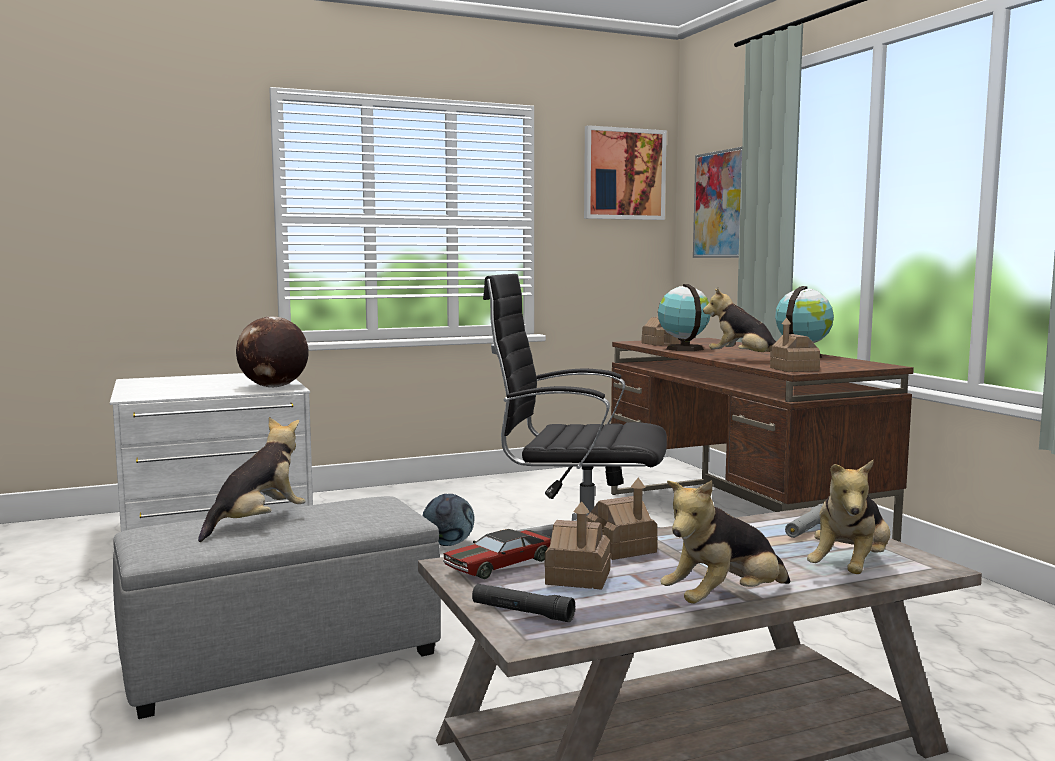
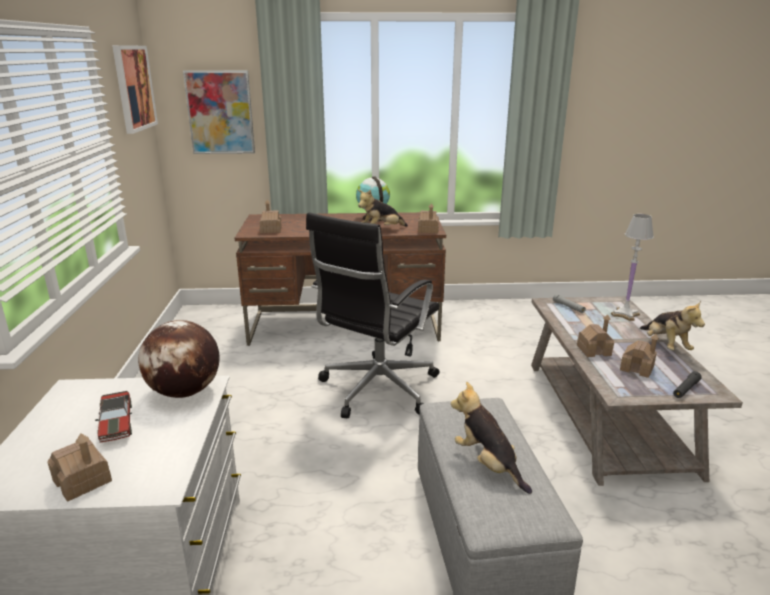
camera: 70 degrees left, 15 degrees up
football [423,494,475,546] -> none
toy car [443,529,551,579] -> toy car moved to [95,391,132,443]
globe [658,284,711,351] -> none
plush toy [807,460,890,574] -> white table lamp [611,214,654,321]
none -> toy house [47,433,112,502]

